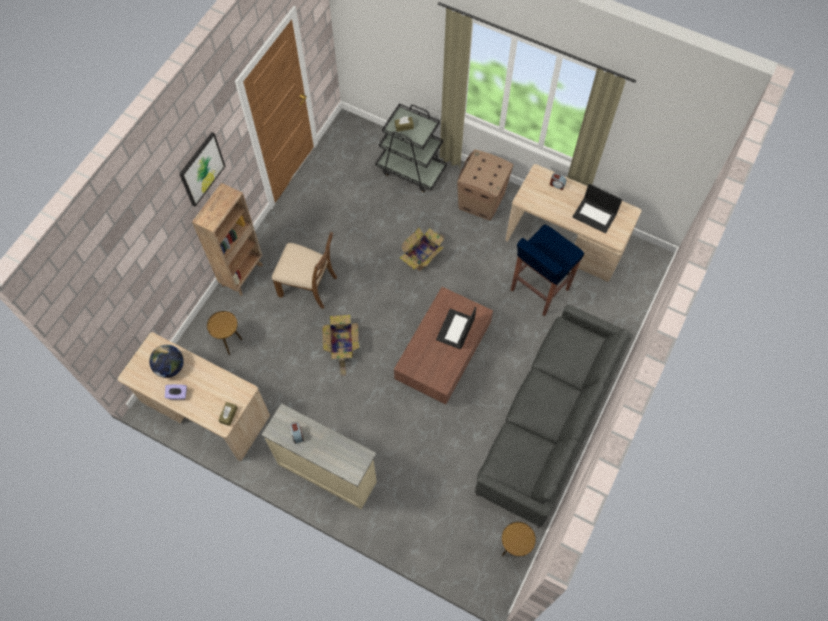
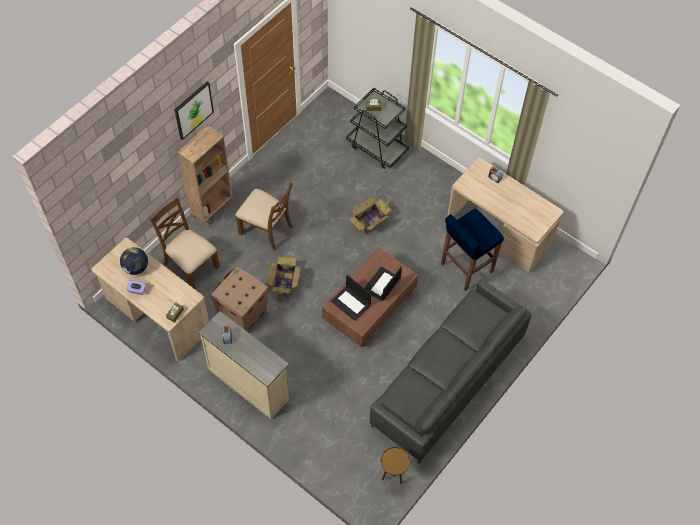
camera: 10 degrees right, 5 degrees down
brown side table [207,311,242,355] -> brown chair [150,197,220,289]
cardboard box [457,149,514,221] -> cardboard box moved to [210,266,268,332]
laptop [573,184,622,234] -> laptop moved to [331,275,371,321]

